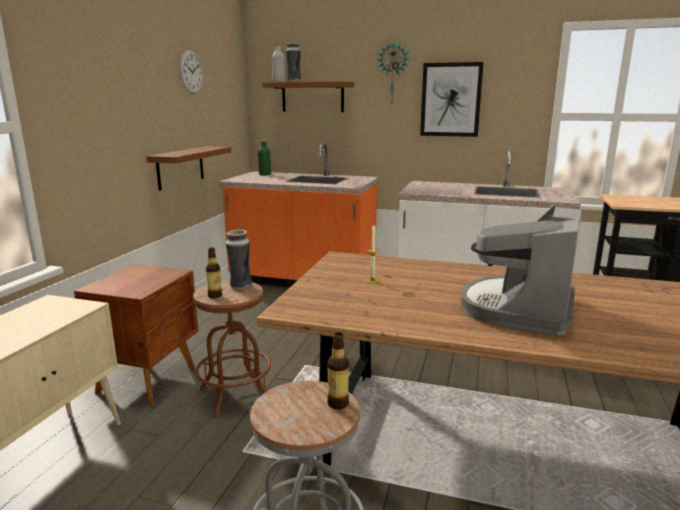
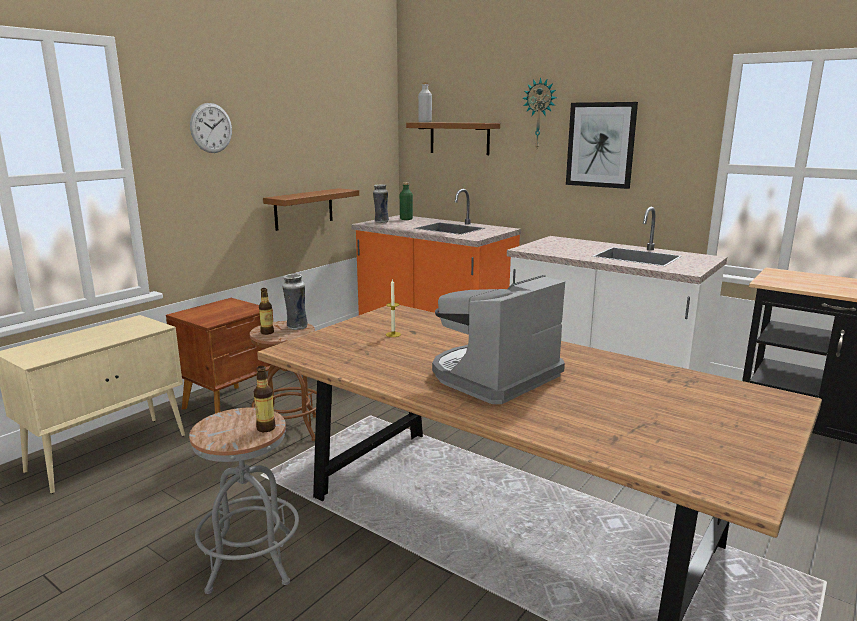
camera: 20 degrees right, 0 degrees up
wall clock [180,50,203,94] -> wall clock moved to [190,103,232,153]
vase [286,43,301,82] -> vase moved to [373,184,389,223]

